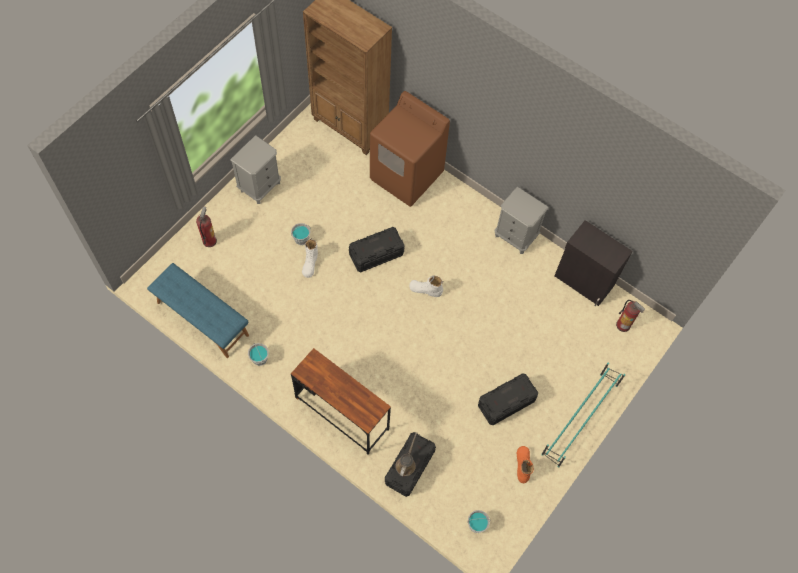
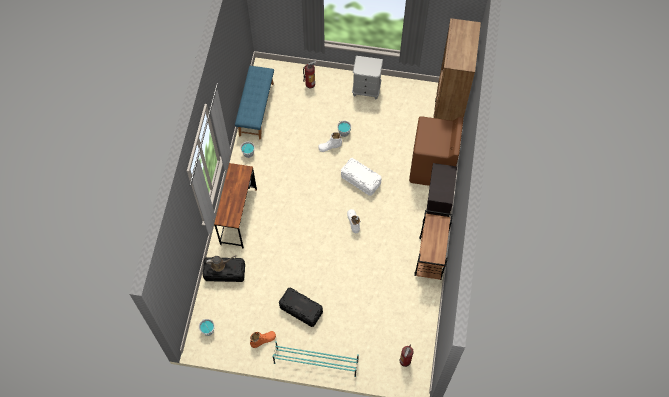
camera: 65 degrees right, 0 degrees up
black storage box [349,227,405,272] -> white storage box [341,158,382,196]
grey nightstand [494,187,548,254] -> brown cart [414,210,453,280]
black cabinet [555,220,633,306] -> black cabinet moved to [422,163,457,223]

